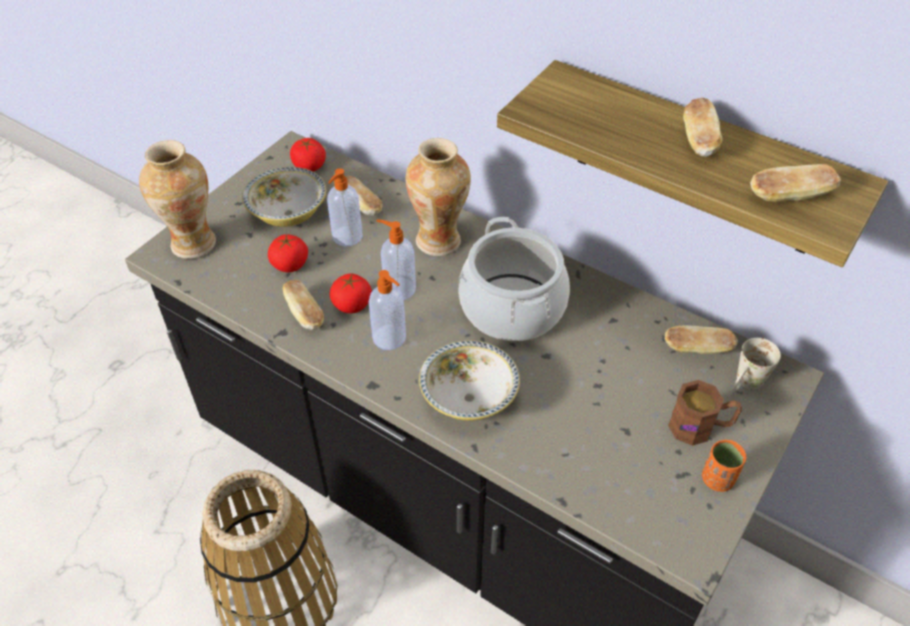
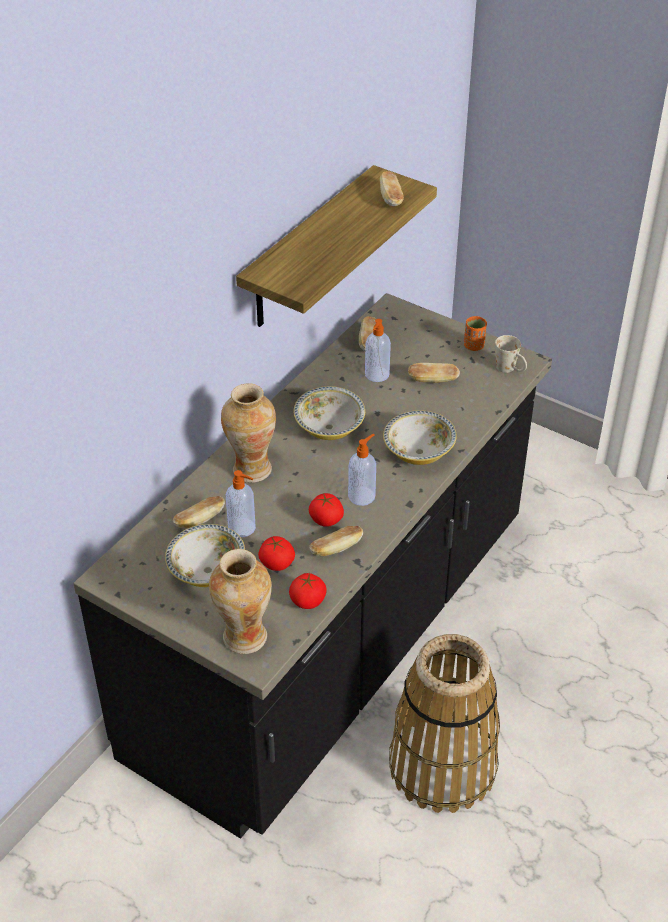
camera: 90 degrees left, 5 degrees down
tomato [290,138,326,172] -> tomato moved to [289,573,327,609]
soap dispenser [377,219,416,300] -> soap dispenser moved to [365,319,391,382]
cooking pot [458,217,570,341] -> bowl [294,386,365,440]
brown mug [668,380,742,446] -> none
bread [683,98,723,156] -> bread moved to [408,363,460,383]
white mug [733,338,781,391] -> white mug moved to [495,335,527,373]

